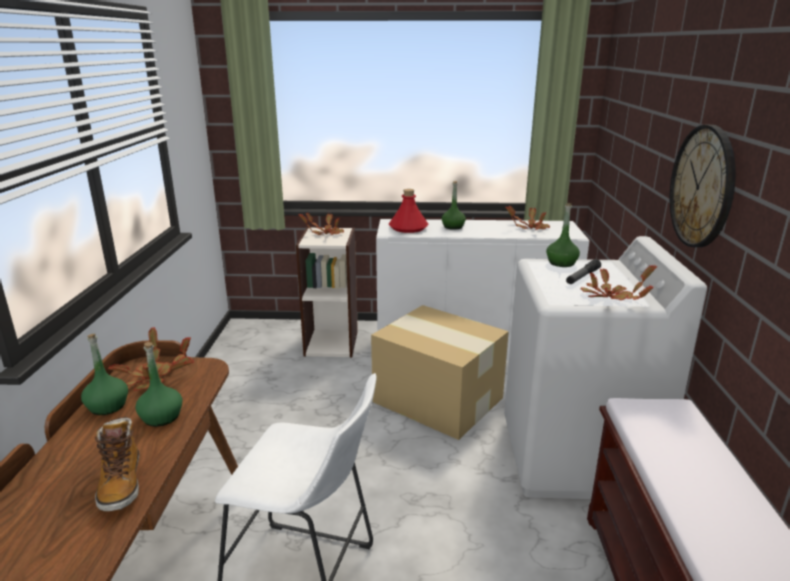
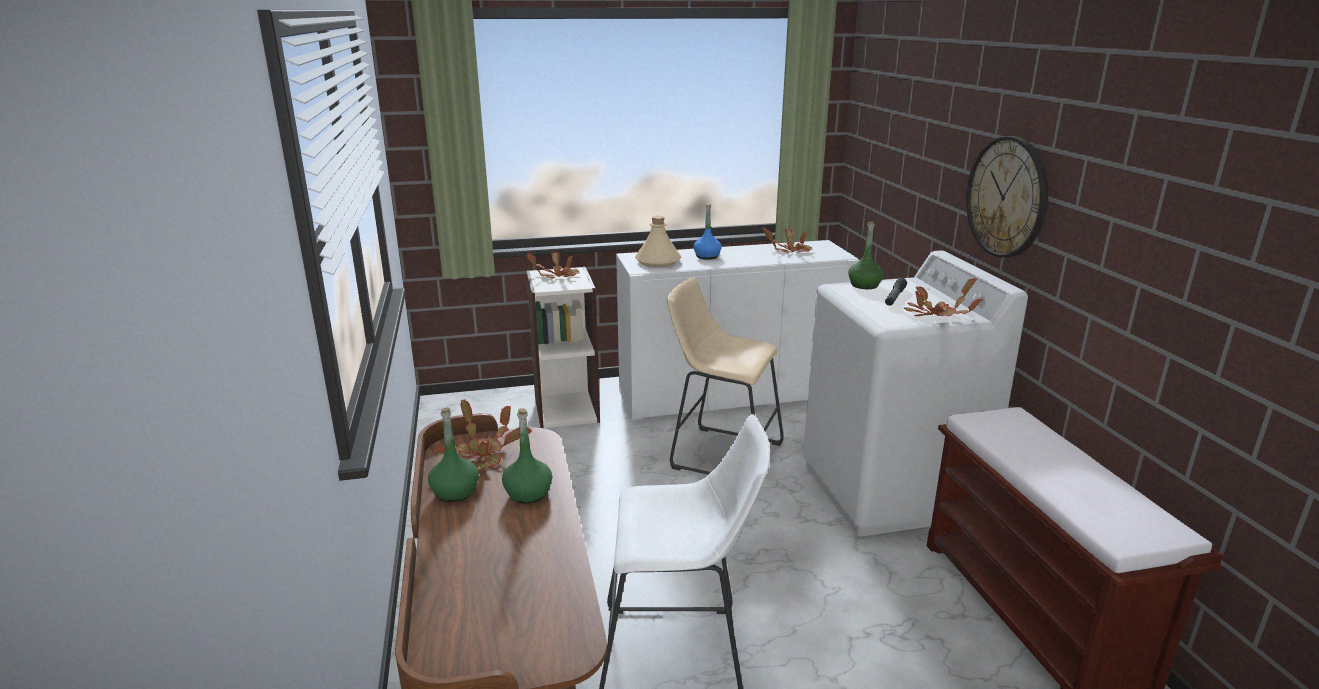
camera: 15 degrees left, 0 degrees up
boot [95,417,140,511] -> none
cardboard box [371,305,509,440] -> beige stool [667,277,783,475]
red bottle [389,189,428,233] -> beige bottle [635,216,681,267]
green bottle [442,181,466,230] -> blue bottle [694,203,721,260]

